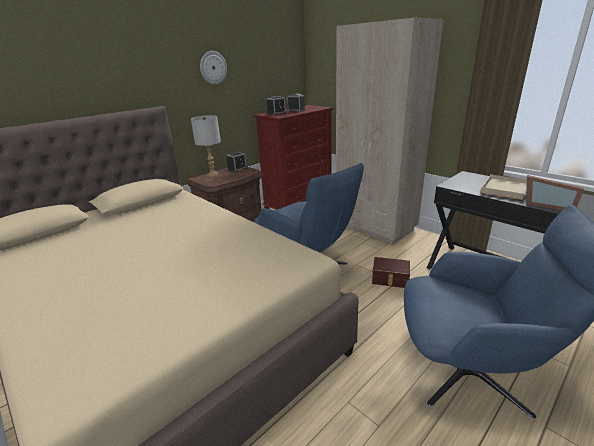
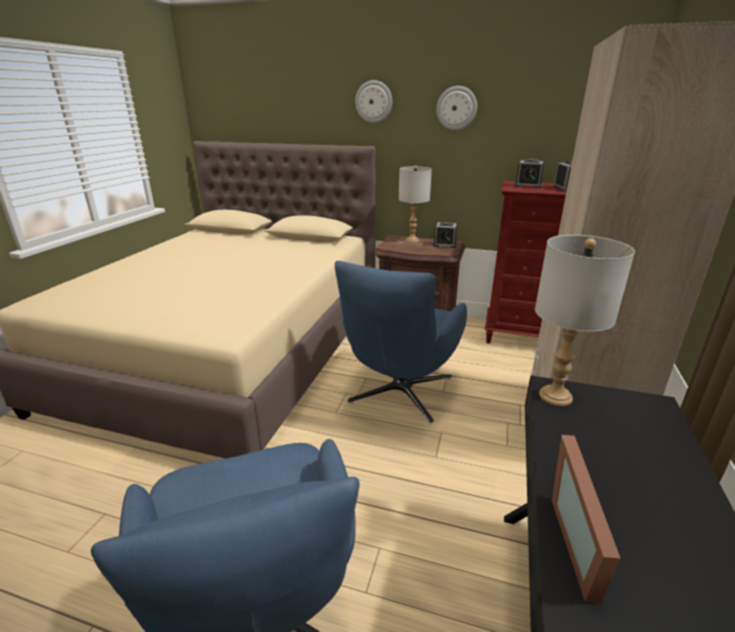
camera: 60 degrees right, 0 degrees up
brown storage box [372,257,410,288] -> none
beige tray [480,175,527,200] -> none
none -> wall clock [355,80,392,123]
none -> grey table lamp [535,235,635,406]

